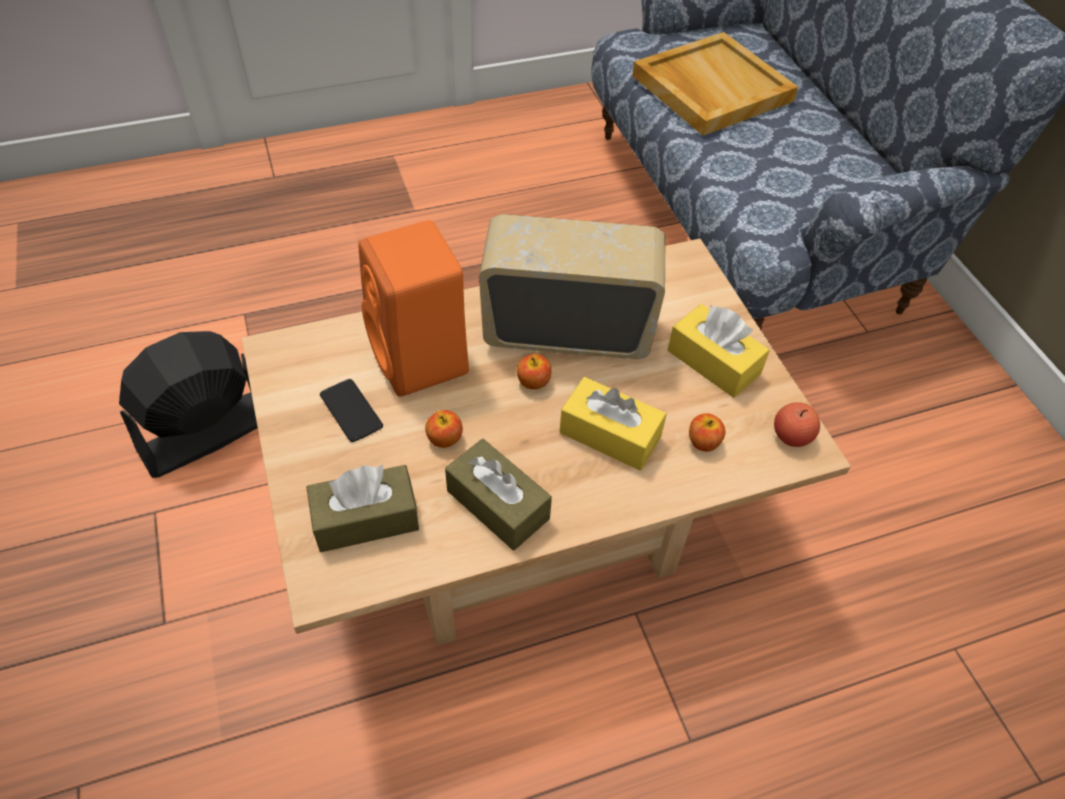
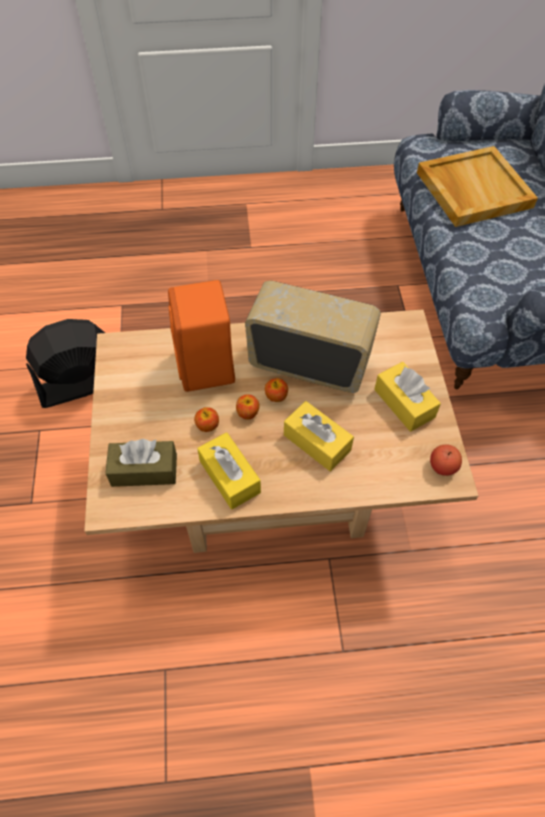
camera: 15 degrees right, 5 degrees up
phone [320,379,383,442] -> none
brown tissue box [445,439,552,550] -> yellow tissue box [197,432,261,509]
apple [689,413,726,452] -> apple moved to [236,394,260,420]

